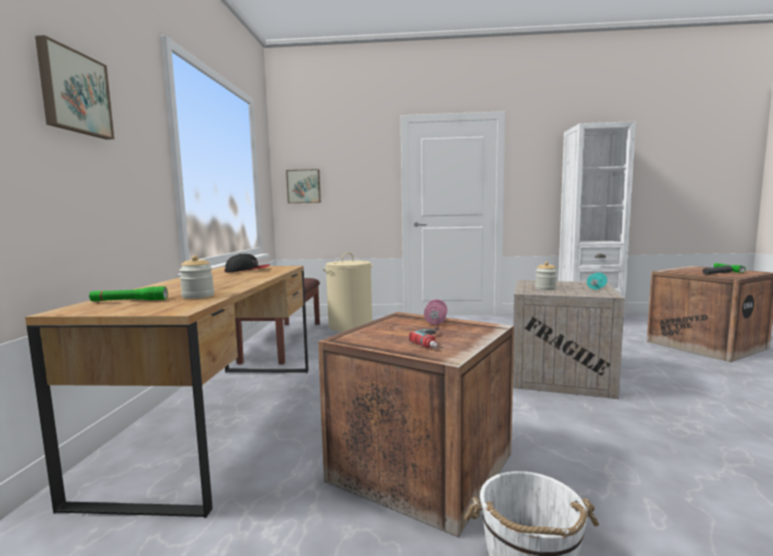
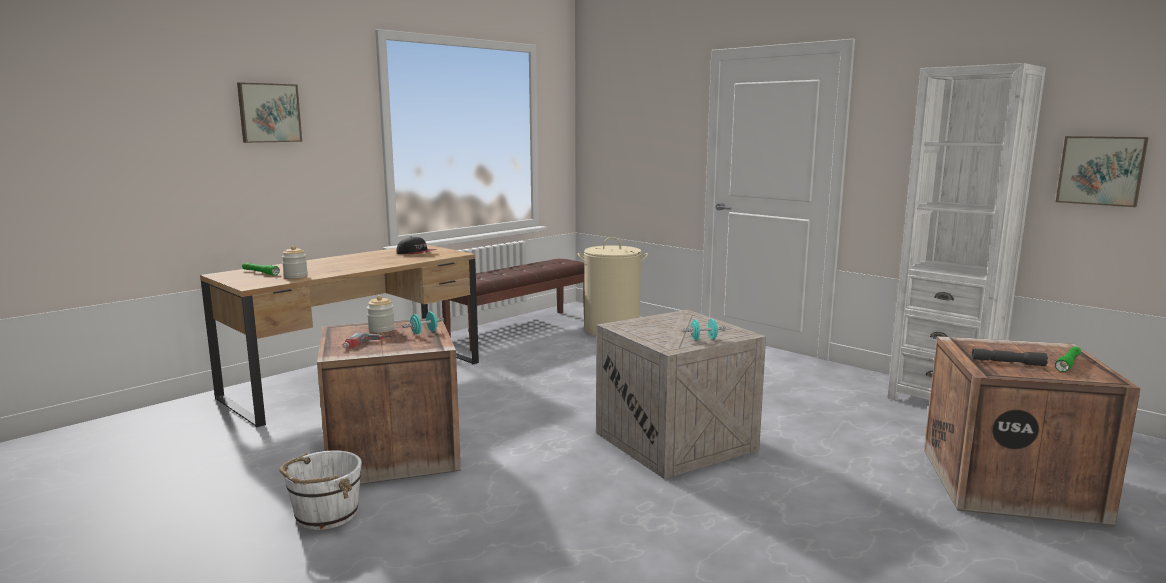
camera: 40 degrees right, 5 degrees up
picture [286,169,321,203] -> picture moved to [1056,136,1149,207]
pink dumbbell [424,299,448,325] -> turquoise dumbbell [402,312,444,334]
jar [535,262,557,290] -> jar moved to [367,295,395,333]

